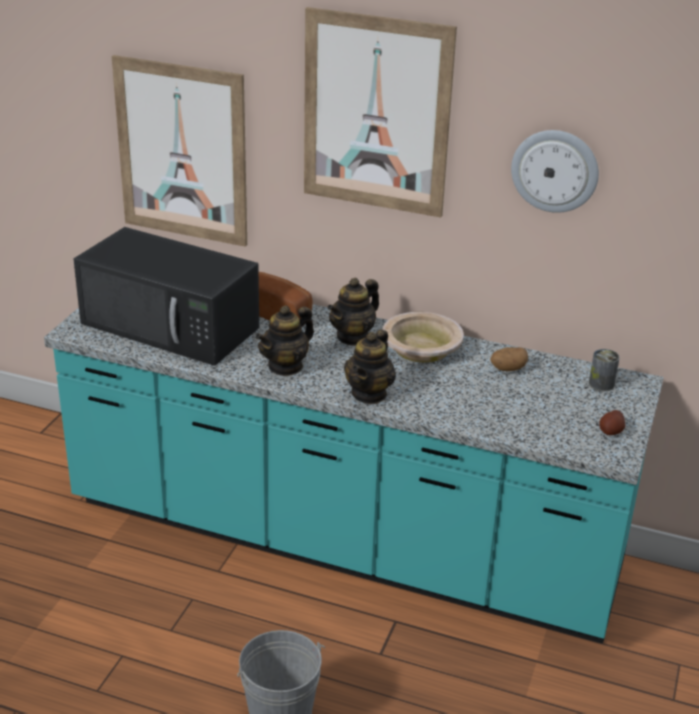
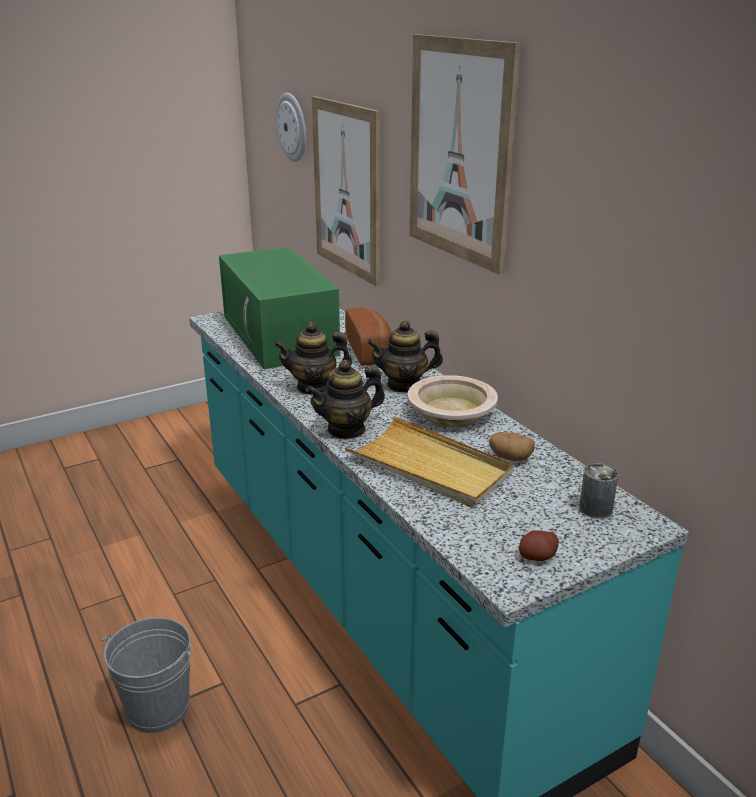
camera: 40 degrees right, 5 degrees down
black microwave [73,227,259,366] -> green microwave [219,247,340,369]
wall clock [511,130,599,213] -> wall clock moved to [276,93,306,162]
none -> beige tray [345,416,514,507]

